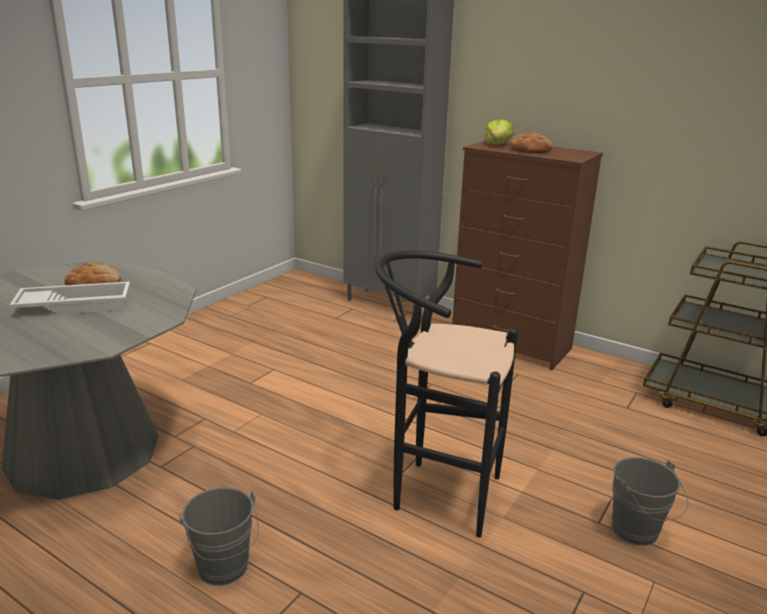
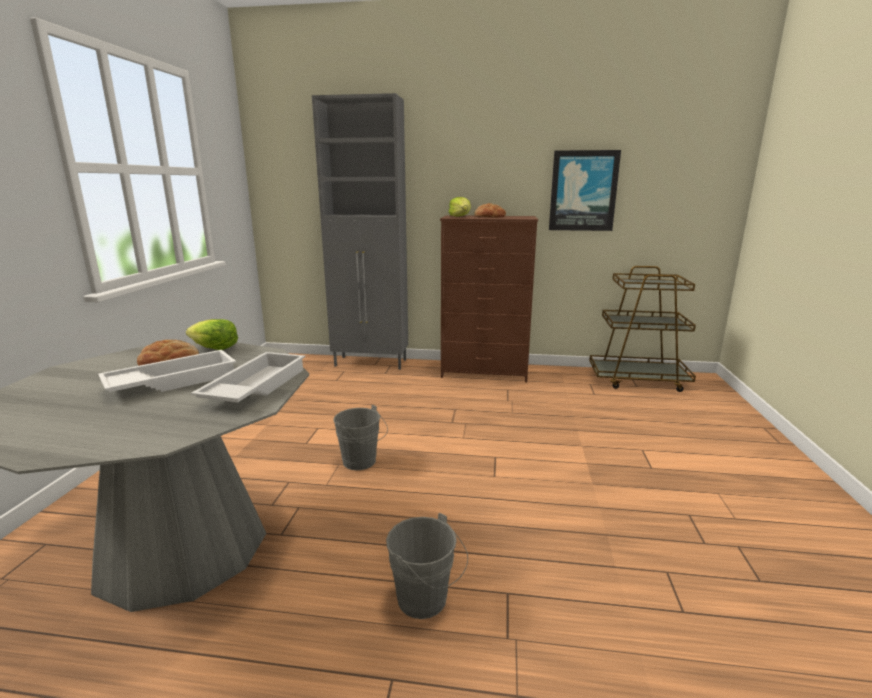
camera: 25 degrees left, 5 degrees down
black stool [375,250,518,537] -> none
grey bucket [612,457,689,546] -> grey bucket moved to [333,405,388,470]
none -> lettuce [186,319,238,350]
none -> white tray [191,352,305,403]
none -> picture [549,150,621,231]

